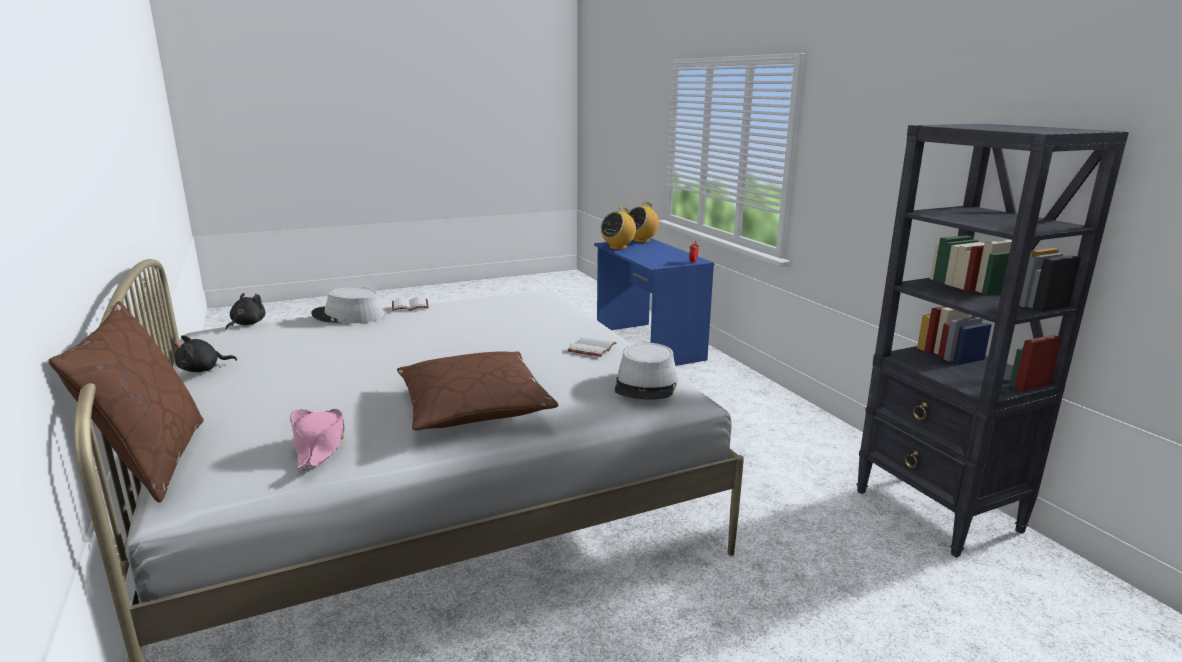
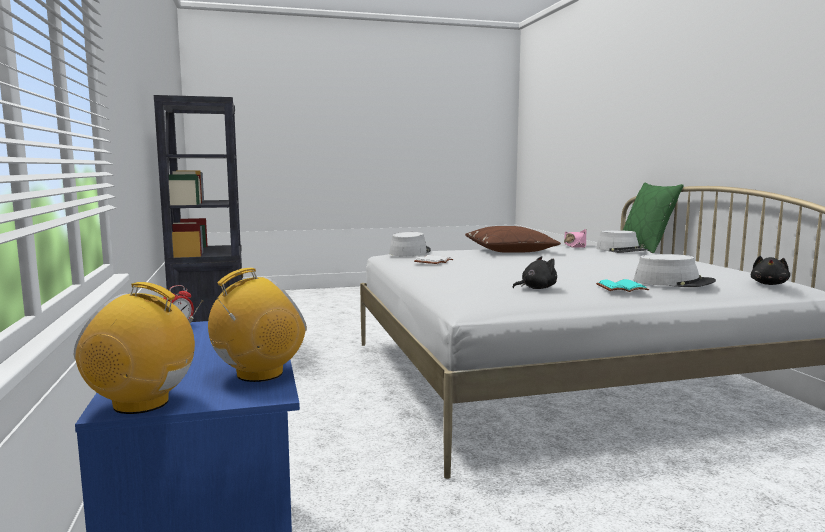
camera: 170 degrees left, 10 degrees down
brown pillow [48,301,204,503] -> green pillow [623,183,684,253]
black plush toy [173,336,237,372] -> black plush toy moved to [512,256,557,289]
white book [392,296,429,311] -> turquoise book [596,279,649,292]
radio [628,202,659,243] -> radio turned 135 degrees counterclockwise [74,282,203,414]
none -> grey hat [596,230,648,253]

